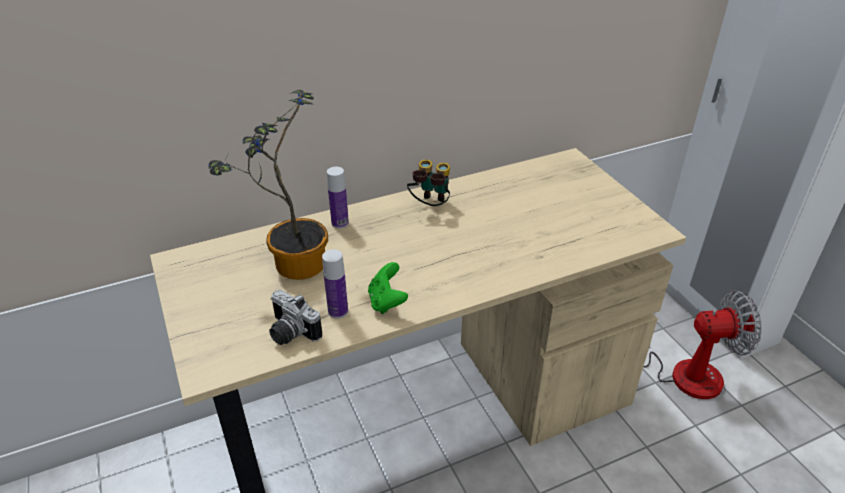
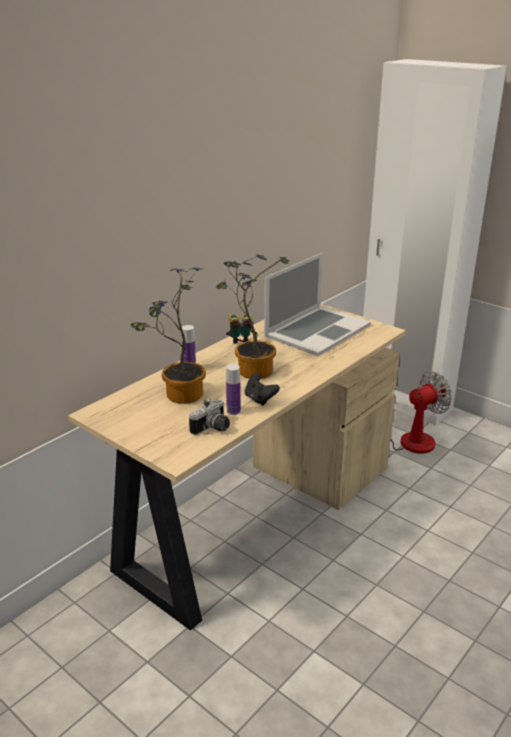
camera: 25 degrees left, 10 degrees down
camera [269,290,322,345] -> camera turned 60 degrees counterclockwise [189,399,230,435]
green game controller [368,262,408,314] -> black game controller [245,373,280,406]
none -> potted plant [216,254,289,379]
none -> laptop [264,253,371,356]

